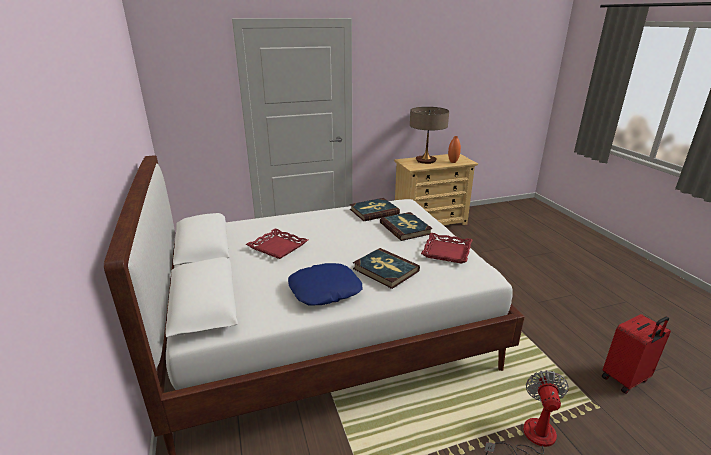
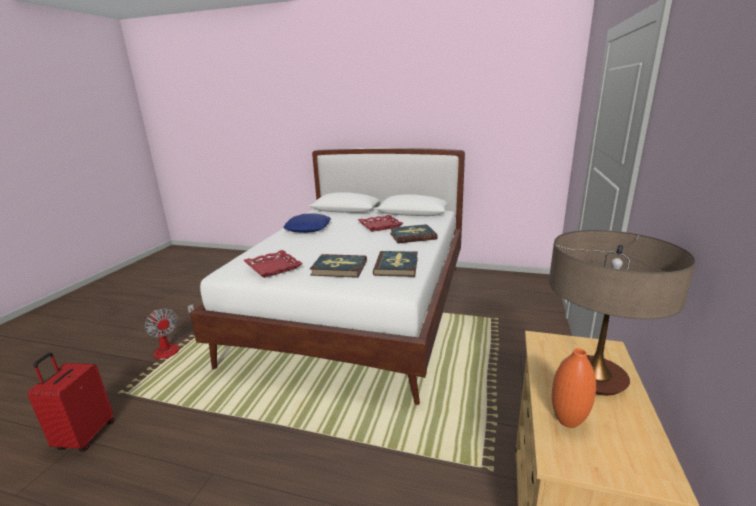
camera: 125 degrees right, 5 degrees down
book [353,248,420,289] -> book moved to [390,224,437,243]

